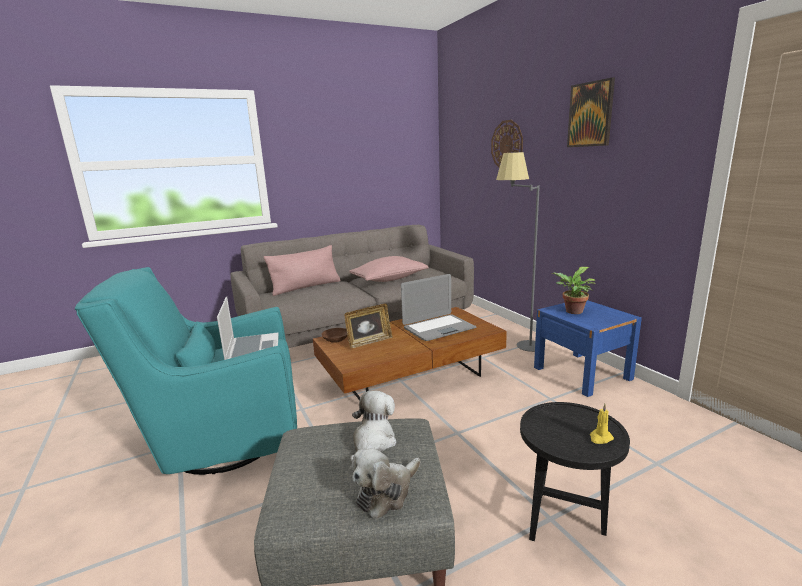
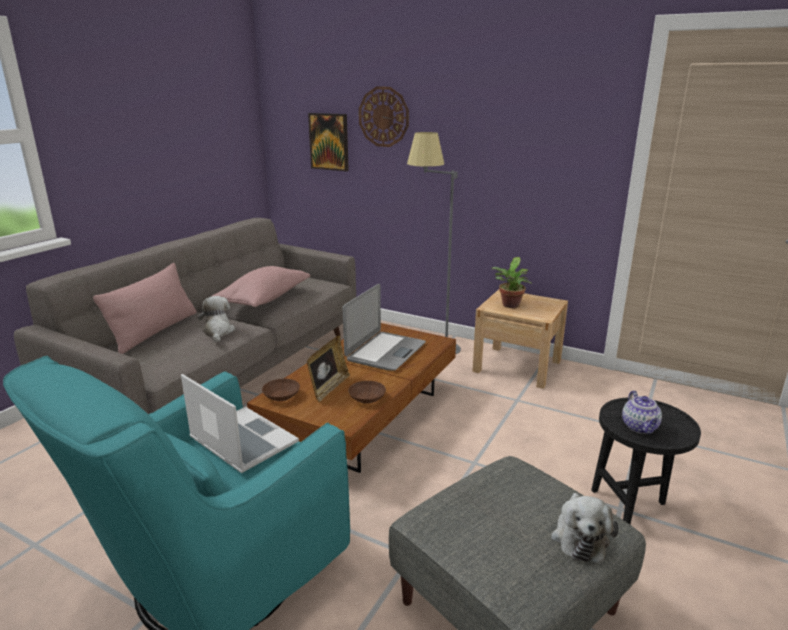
camera: 35 degrees left, 5 degrees up
plush toy [350,390,396,464] -> plush toy moved to [198,296,235,342]
blue nightstand [534,300,642,397] -> beige nightstand [472,289,568,389]
picture [567,77,615,147] -> picture moved to [308,113,349,171]
yellow candle [590,404,614,444] -> none
none -> brown bowl [348,381,386,404]
none -> teapot [622,391,662,434]

